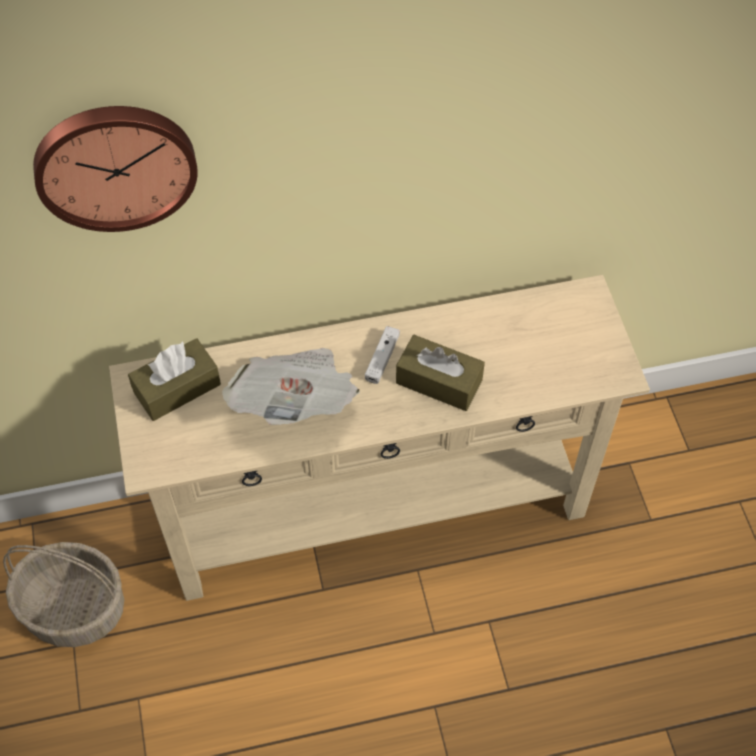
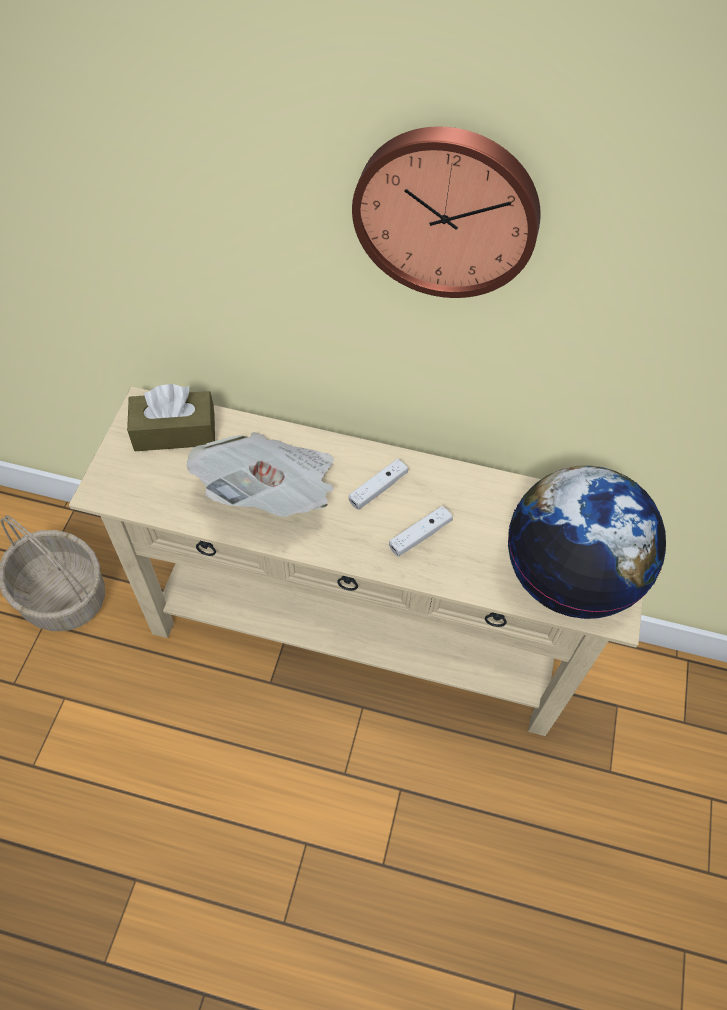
camera: 25 degrees right, 0 degrees up
wall clock [33,106,198,232] -> wall clock moved to [352,127,541,298]
brown tissue box [396,335,485,411] -> white game controller [389,506,453,556]
none -> globe [508,465,666,619]

